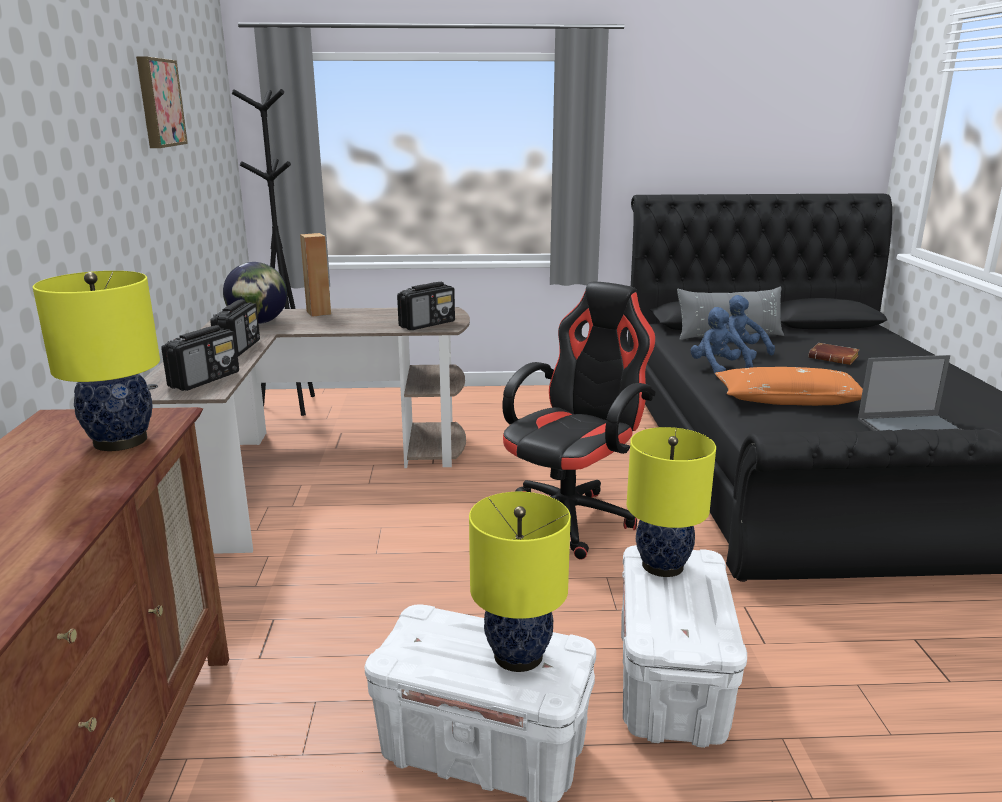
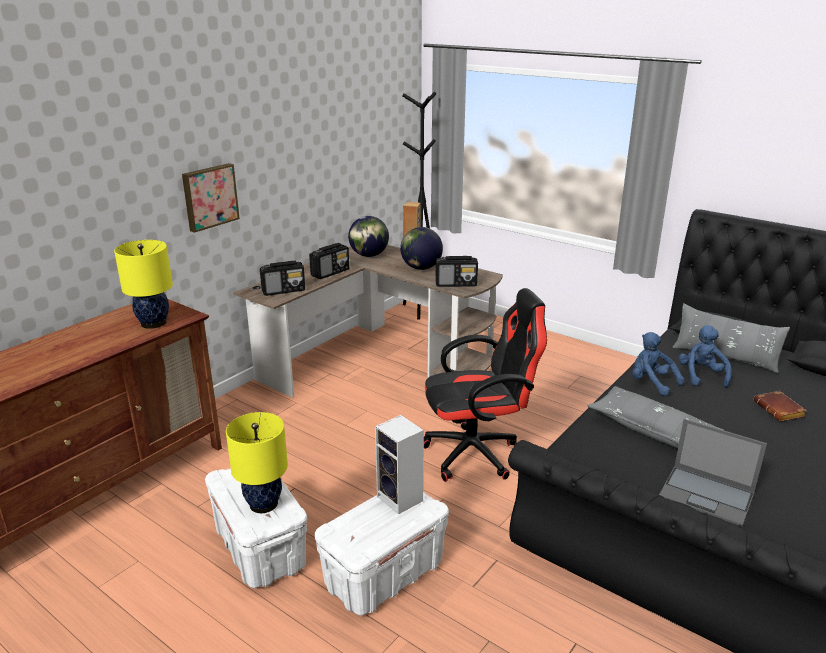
camera: 40 degrees right, 5 degrees up
picture [136,57,188,148] -> picture moved to [182,163,240,233]
yellow table lamp [627,427,716,577] -> speaker [375,415,424,515]
blue plush toy [690,307,753,374] -> blue plush toy turned 60 degrees counterclockwise [632,332,685,396]
orange pillow [715,367,863,406] -> grey pillow [587,386,723,449]
none -> globe [400,227,443,270]

